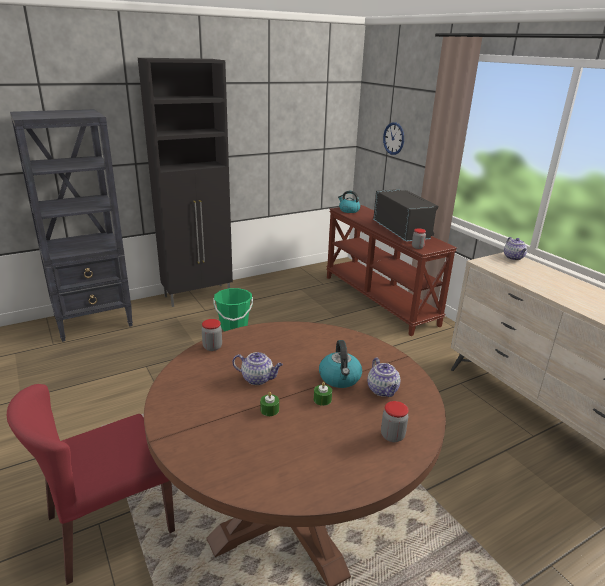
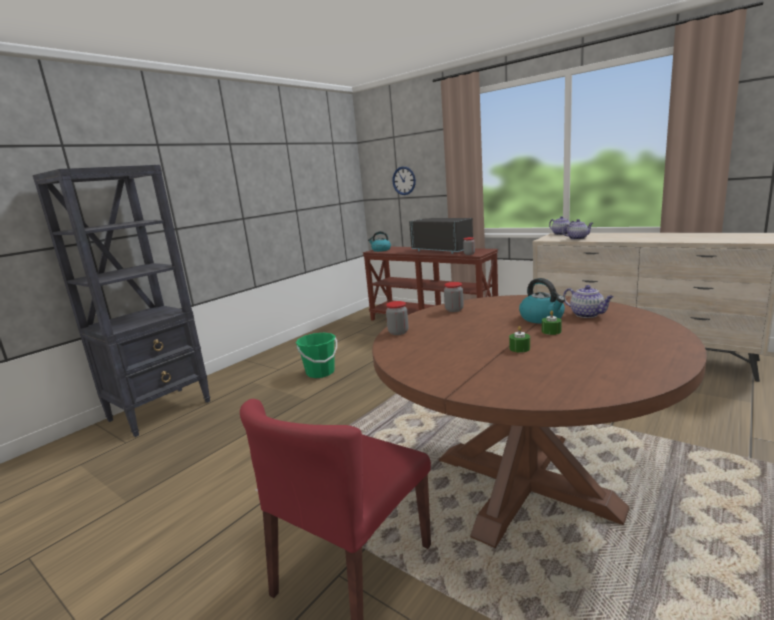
camera: 20 degrees left, 10 degrees down
black cabinet [138,58,233,307] -> none
teapot [233,352,283,385] -> teapot moved to [562,219,593,240]
jar [381,401,409,442] -> jar moved to [444,282,464,312]

